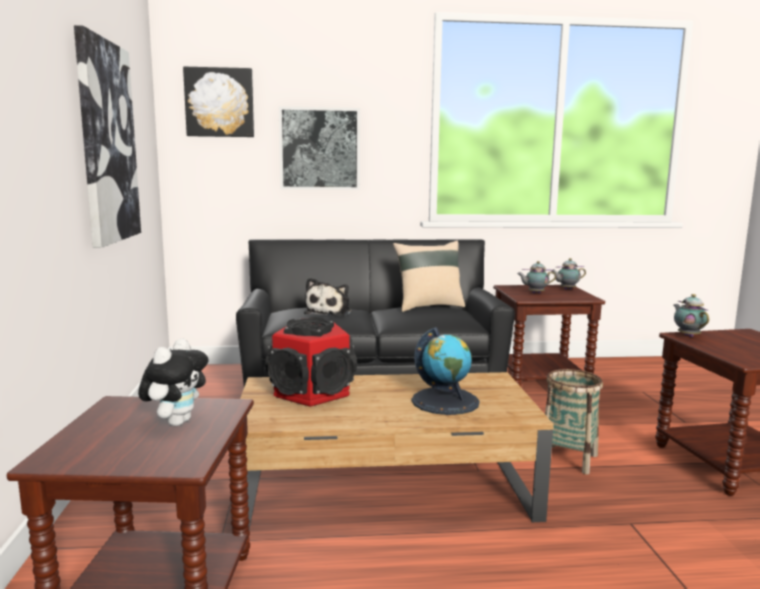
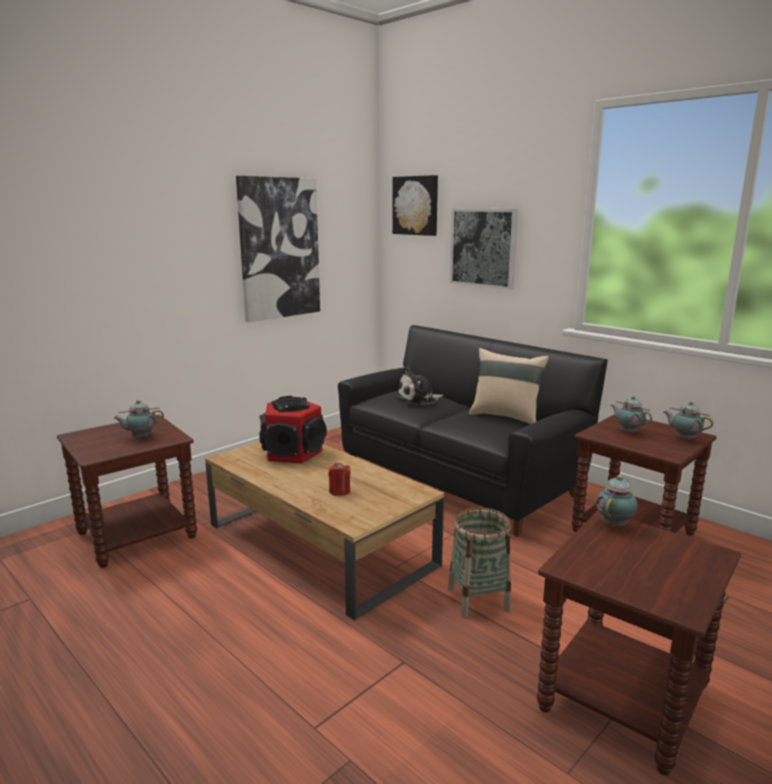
camera: 50 degrees right, 5 degrees up
plush toy [138,338,208,426] -> teapot [113,400,164,438]
globe [412,328,480,415] -> red candle [328,462,351,496]

